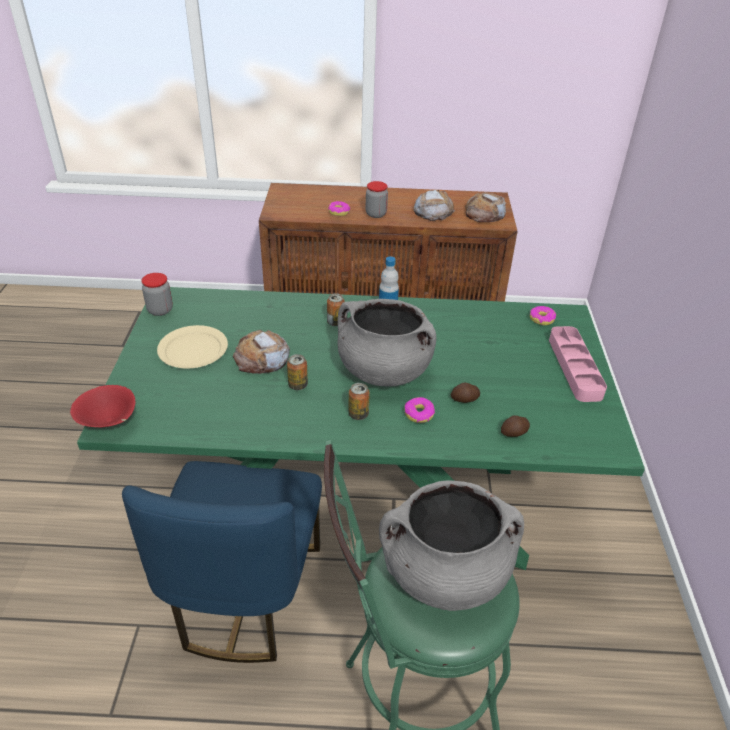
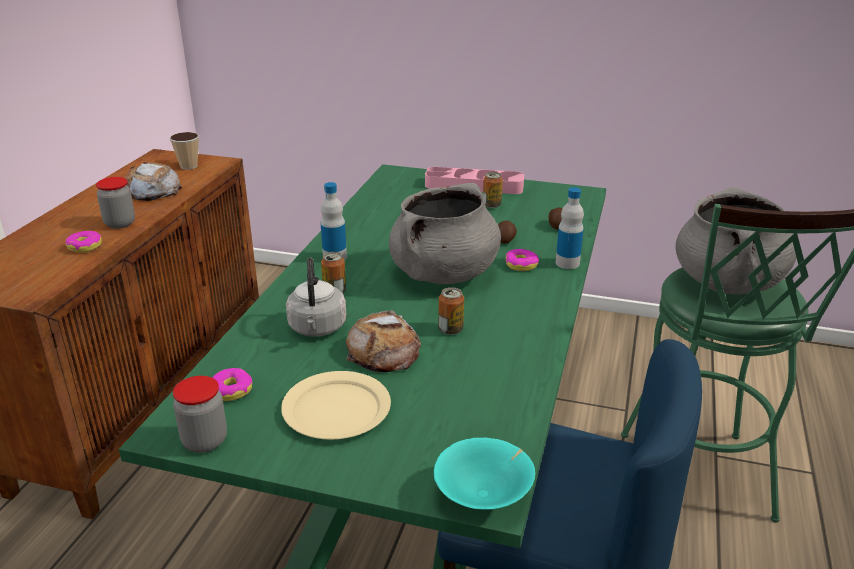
camera: 75 degrees left, 10 degrees down
red bowl [70,385,136,427] -> turquoise bowl [434,438,535,510]
can [349,383,370,420] -> can moved to [483,172,503,208]
bread [465,192,506,222] -> cup [170,132,199,170]
donut [530,306,556,325] -> donut moved to [212,368,252,401]
none -> grey kettle [286,258,347,337]
none -> bottle [556,187,584,269]

